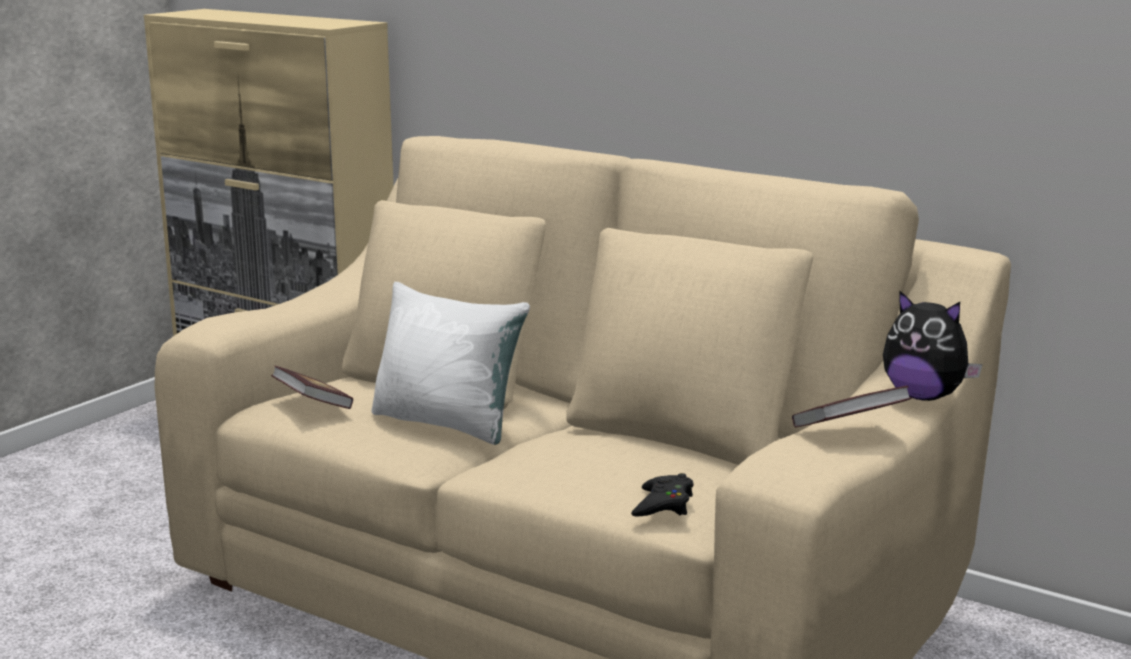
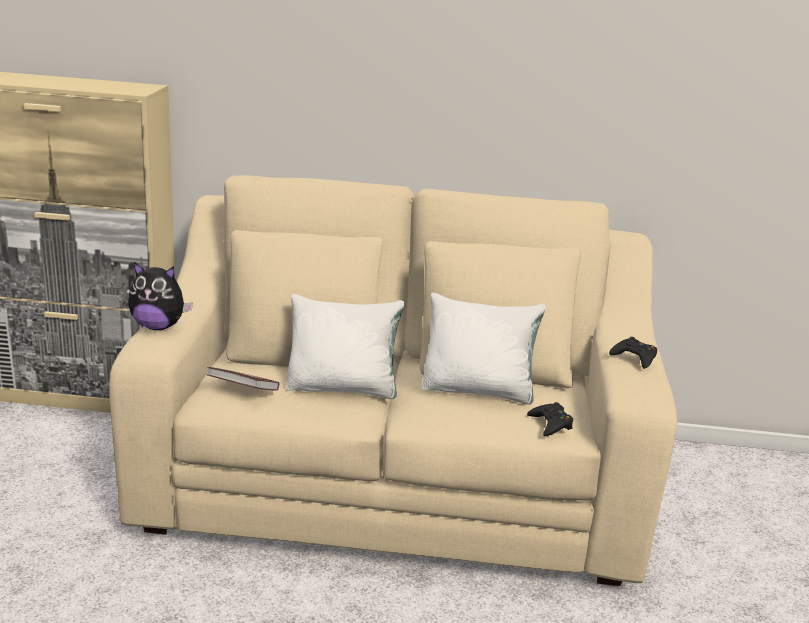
camera: 30 degrees left, 5 degrees up
book [792,386,912,427] -> black game controller [609,337,657,369]
plush toy [883,290,983,401] -> plush toy moved to [128,262,193,330]
none -> white pillow [422,293,546,405]

